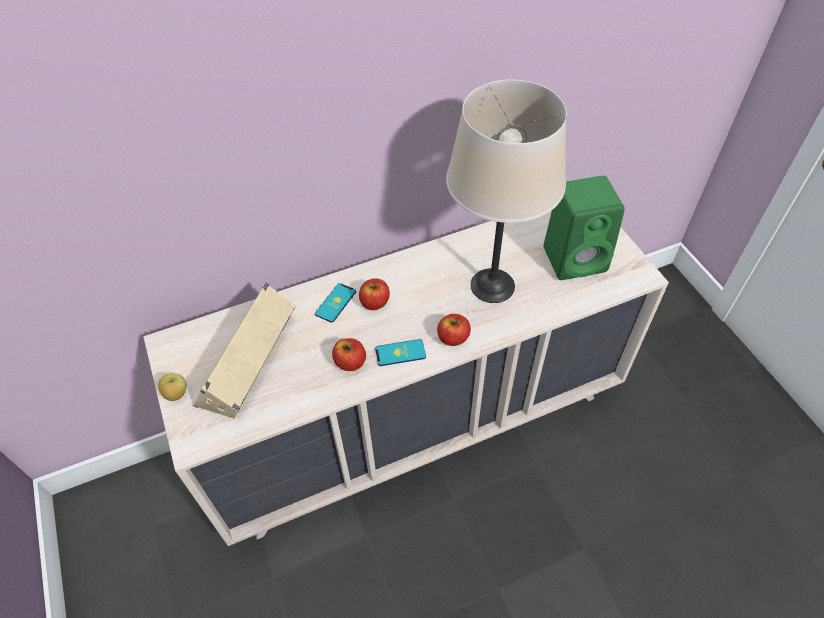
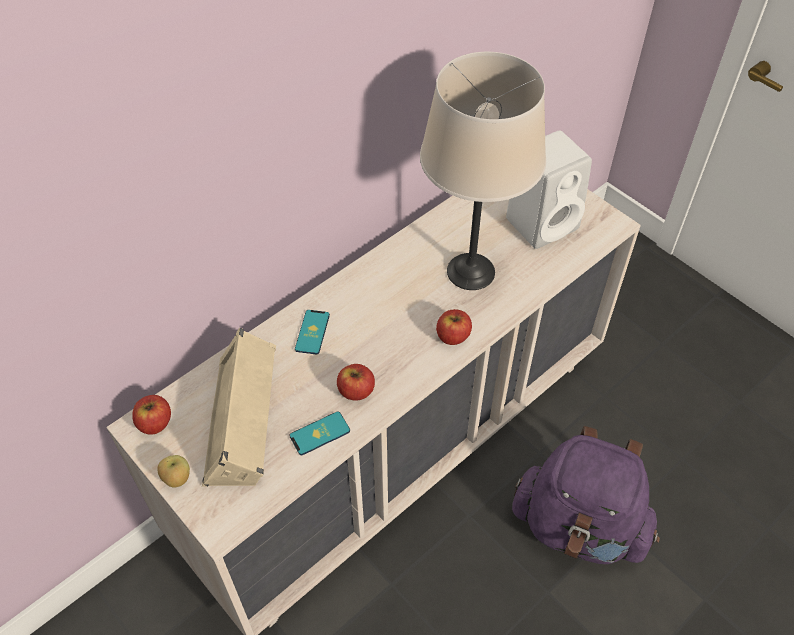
camera: 20 degrees left, 0 degrees up
apple [359,278,390,310] -> apple moved to [132,395,171,435]
phone [375,339,426,366] -> phone moved to [290,411,350,455]
green speaker [544,176,625,280] -> white speaker [506,130,592,249]
none -> purple backpack [512,426,660,564]

